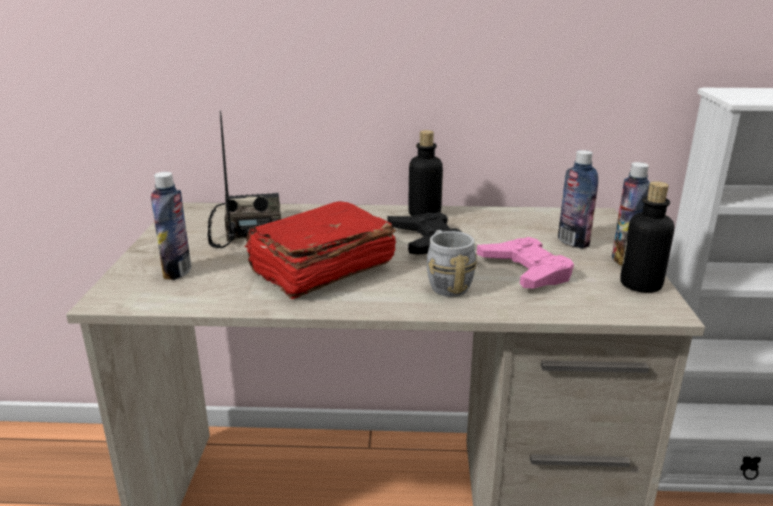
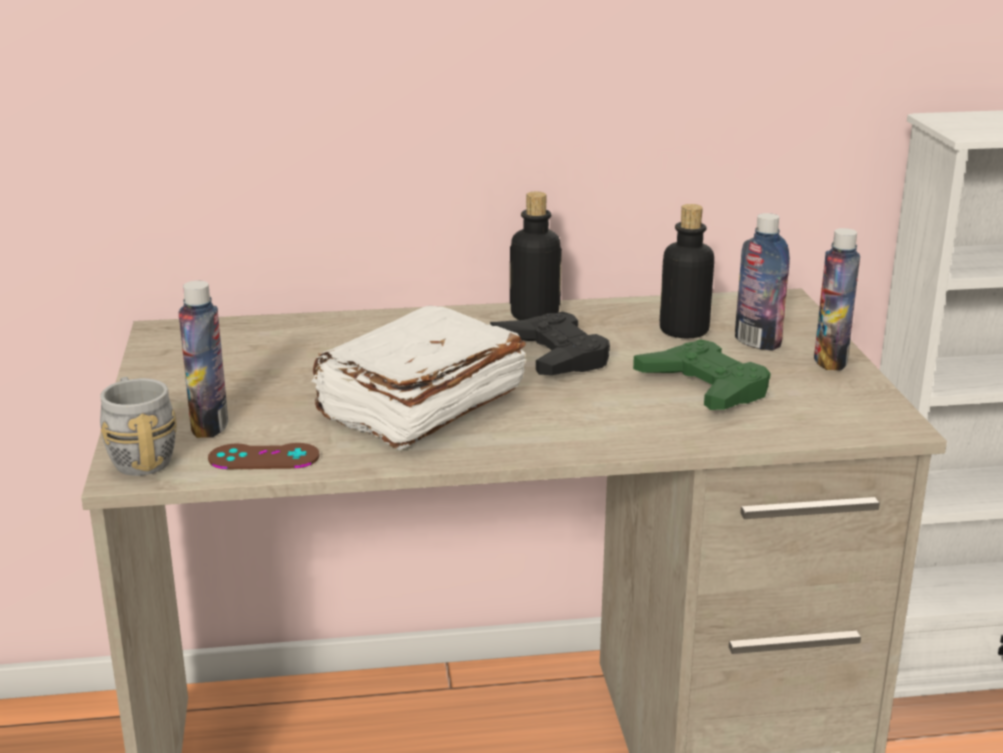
camera: 10 degrees left, 0 degrees up
radio [207,111,281,248] -> none
red book [245,201,396,299] -> white book [311,306,526,450]
grey mug [427,230,477,297] -> grey mug moved to [100,377,177,476]
pink game controller [477,237,574,289] -> green game controller [633,339,771,410]
bottle [620,181,675,293] -> bottle moved to [660,204,714,338]
none -> brown game controller [208,443,319,469]

